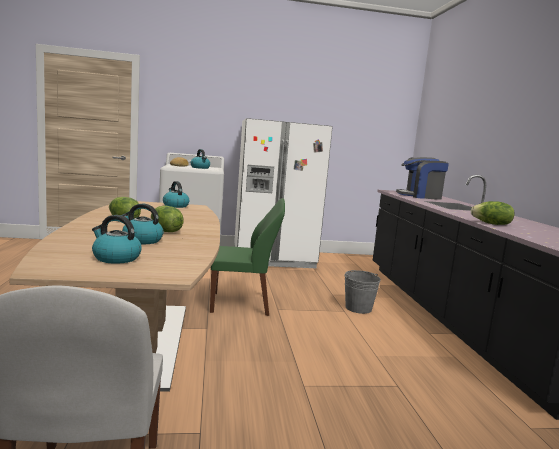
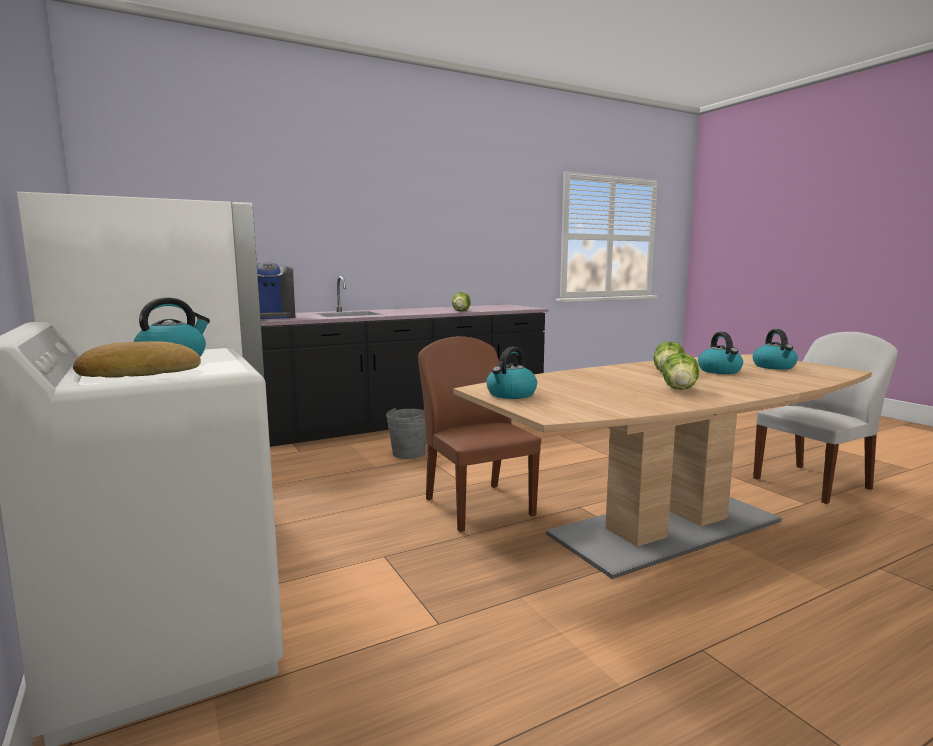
camera: 110 degrees left, 0 degrees up
green chair [210,198,285,316] -> brown chair [418,336,541,532]

